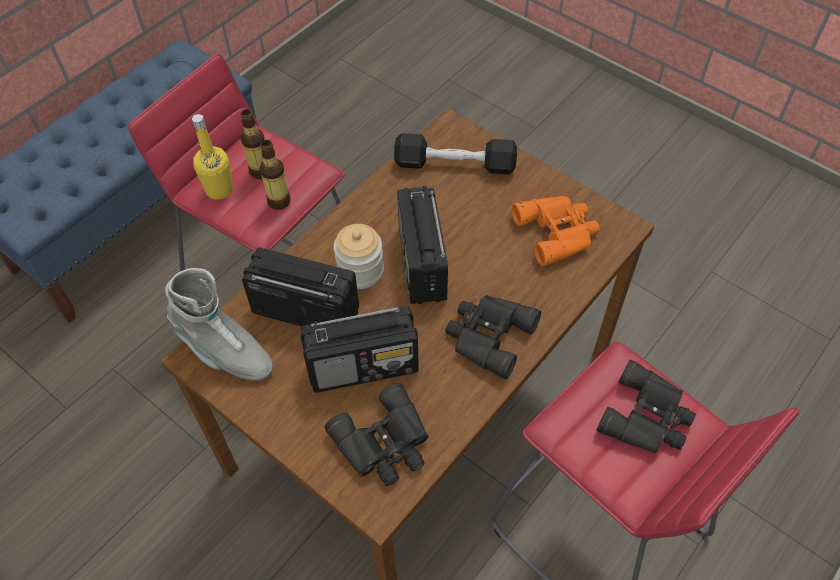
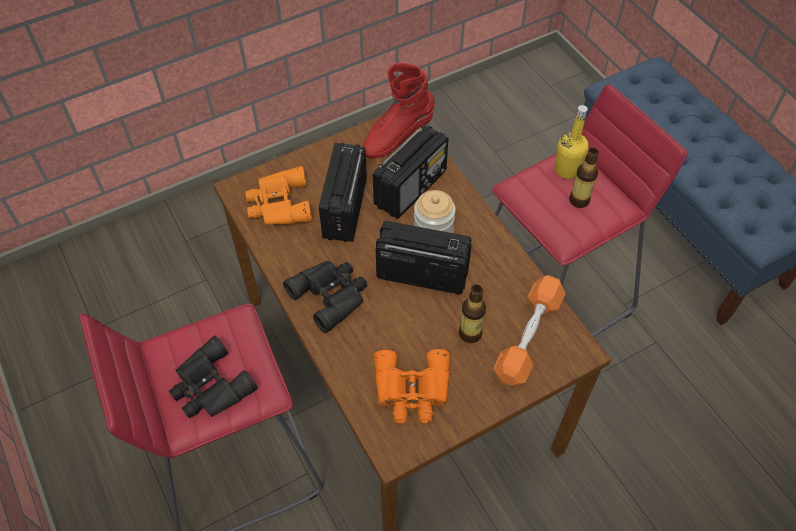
camera: 110 degrees right, 0 degrees up
grey boot [165,268,273,381] -> red boot [362,63,435,158]
bottle [260,140,290,210] -> bottle moved to [459,284,486,343]
black binoculars [324,383,429,486] -> orange binoculars [245,166,312,225]
black dumbbell [394,133,517,174] -> orange dumbbell [493,275,565,386]

